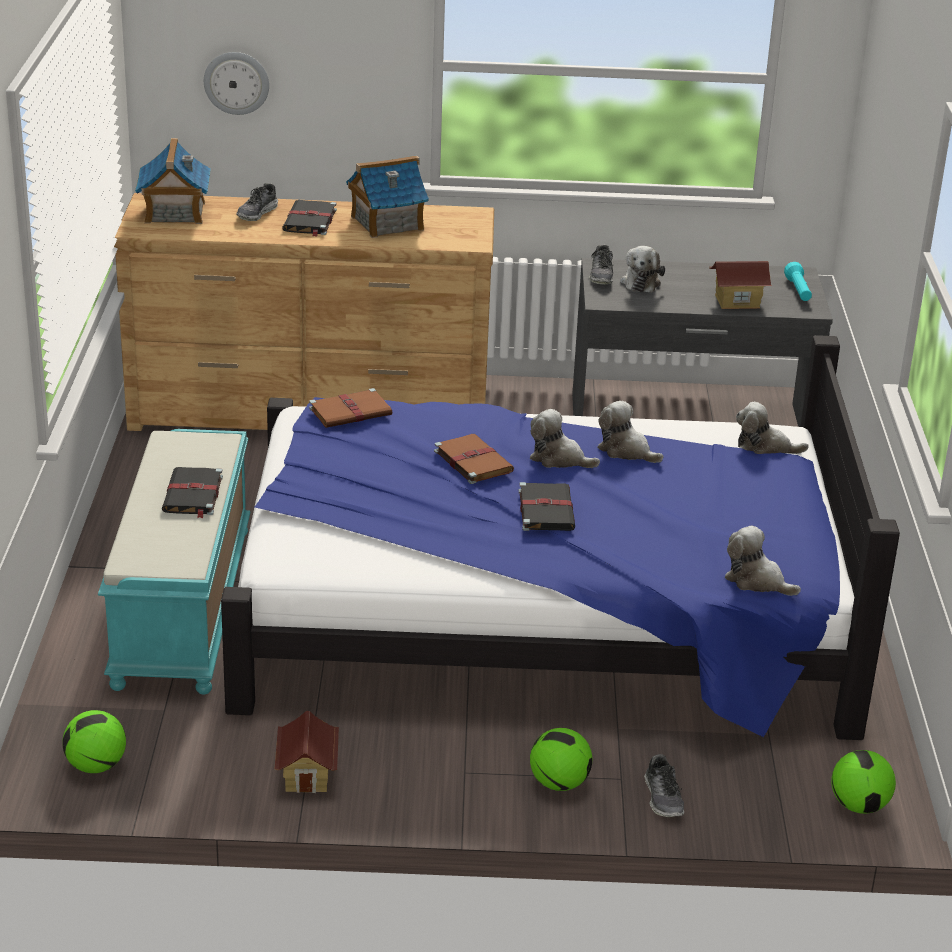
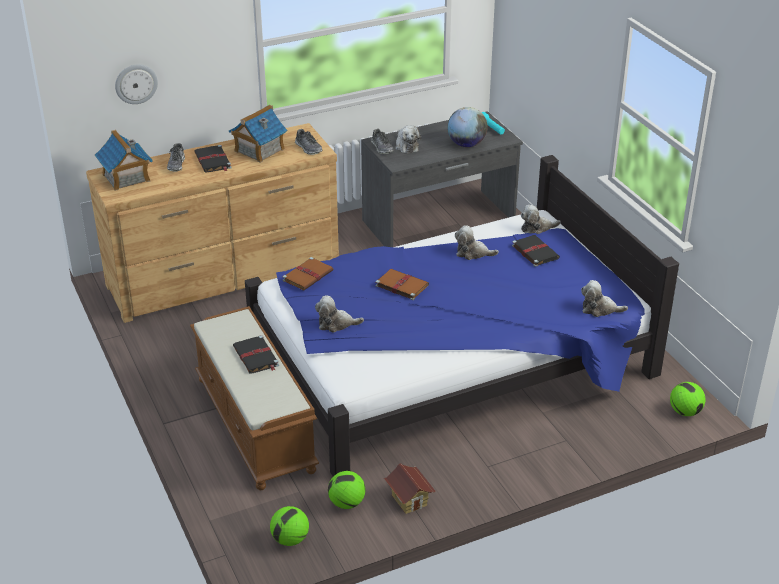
camera: 25 degrees left, 5 degrees up
turquoise bench [98,429,250,695] -> brown bench [190,306,319,490]
black book [519,482,575,531] -> black book moved to [512,235,560,267]
plush toy [530,409,600,468] -> plush toy moved to [315,295,364,333]
football [530,728,592,791] -> football moved to [328,471,366,509]
shoe [644,754,684,817] -> shoe moved to [295,129,323,155]
toy house [709,261,772,309] -> globe [448,107,488,147]

